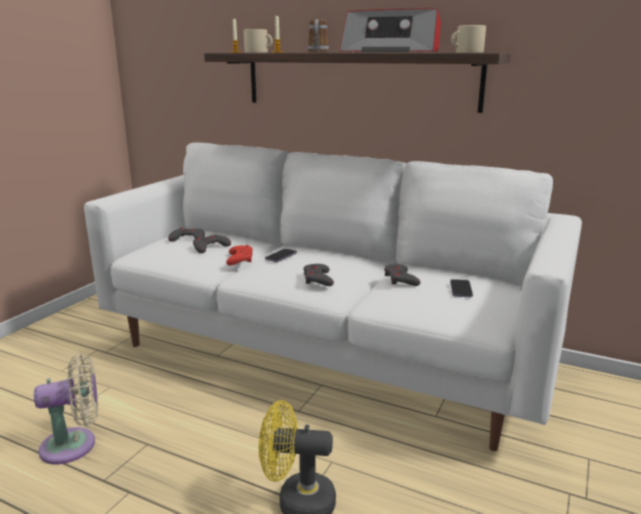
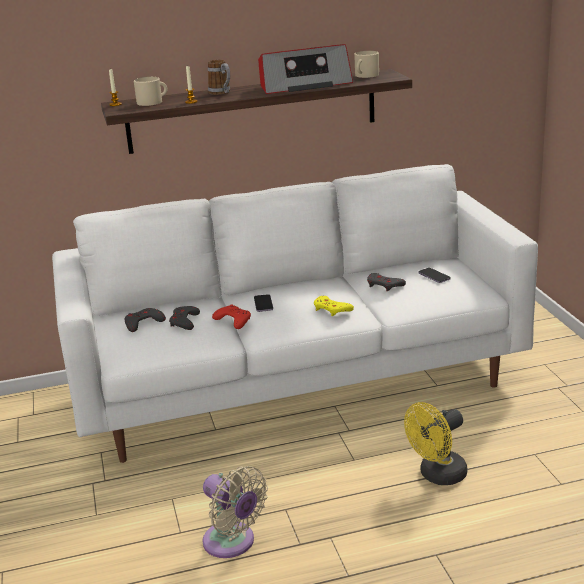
camera: 40 degrees left, 5 degrees up
beige fan [34,354,98,464] -> beige fan turned 105 degrees clockwise [202,466,268,558]
grey game controller [303,264,334,286] -> yellow game controller [314,296,354,316]

